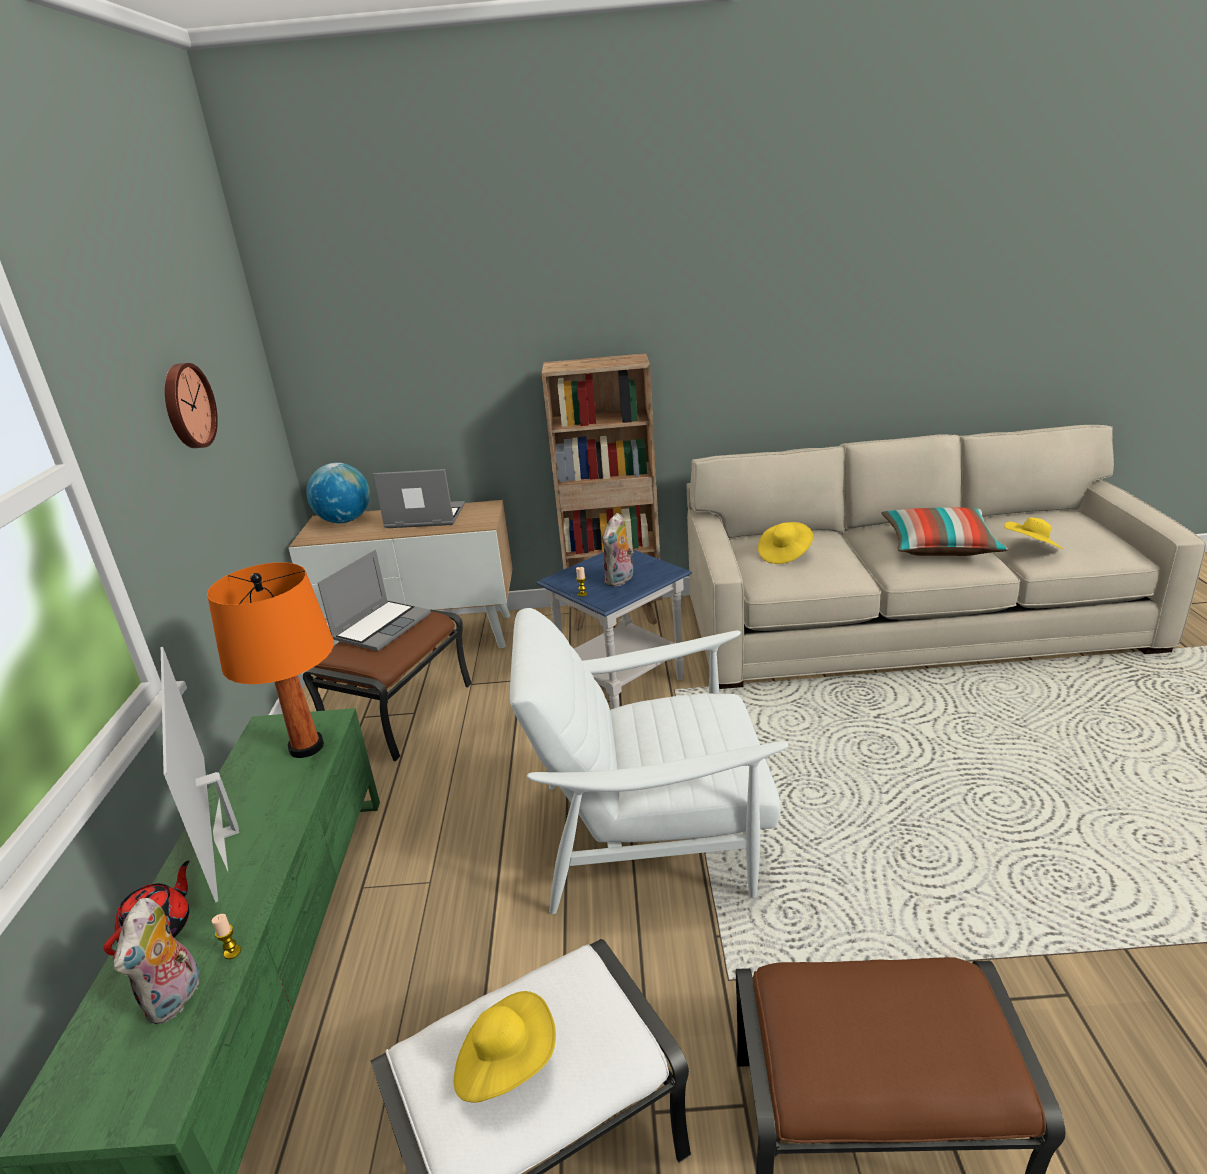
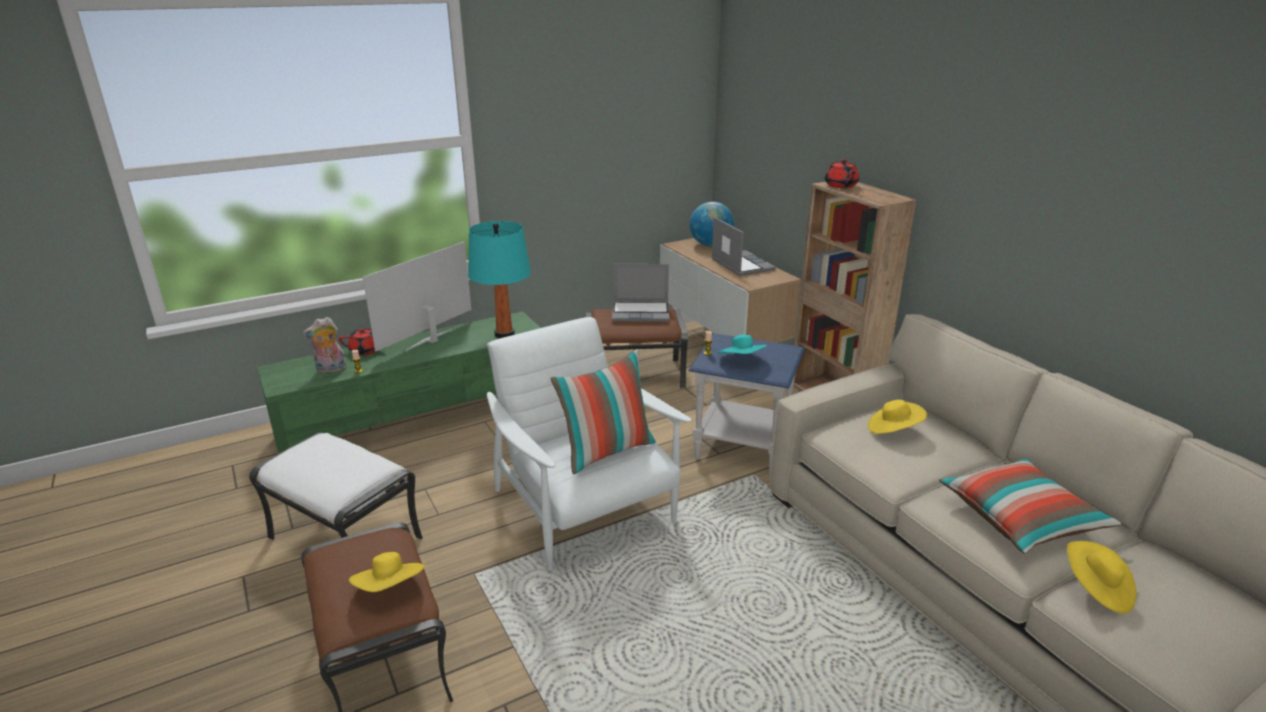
camera: 60 degrees right, 0 degrees up
wall clock [165,363,218,448] -> none
orange table lamp [207,562,334,758] -> turquoise table lamp [468,221,531,338]
yellow hat [454,991,556,1103] -> yellow hat moved to [349,552,425,592]
plush toy [602,513,634,587] -> turquoise hat [718,335,767,354]
none -> pillow [550,349,656,475]
none -> red teapot [824,159,859,188]

